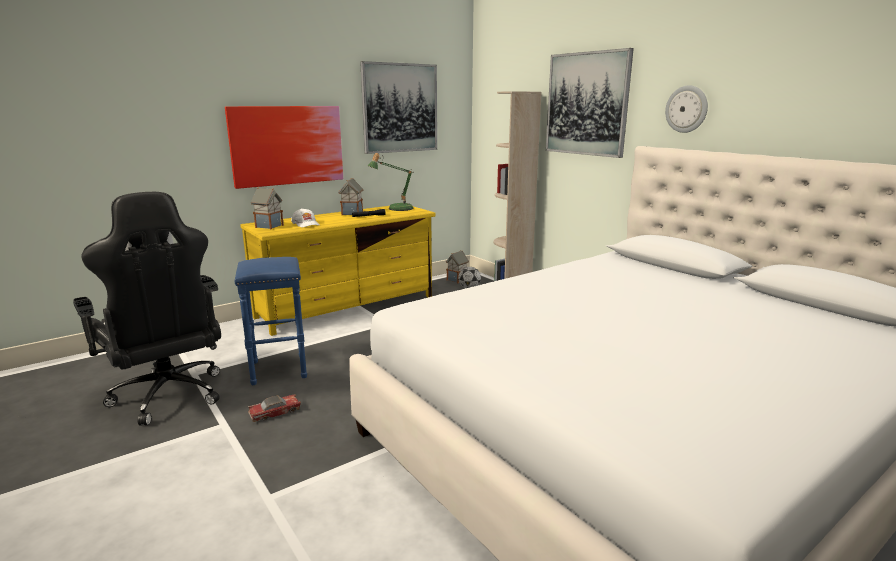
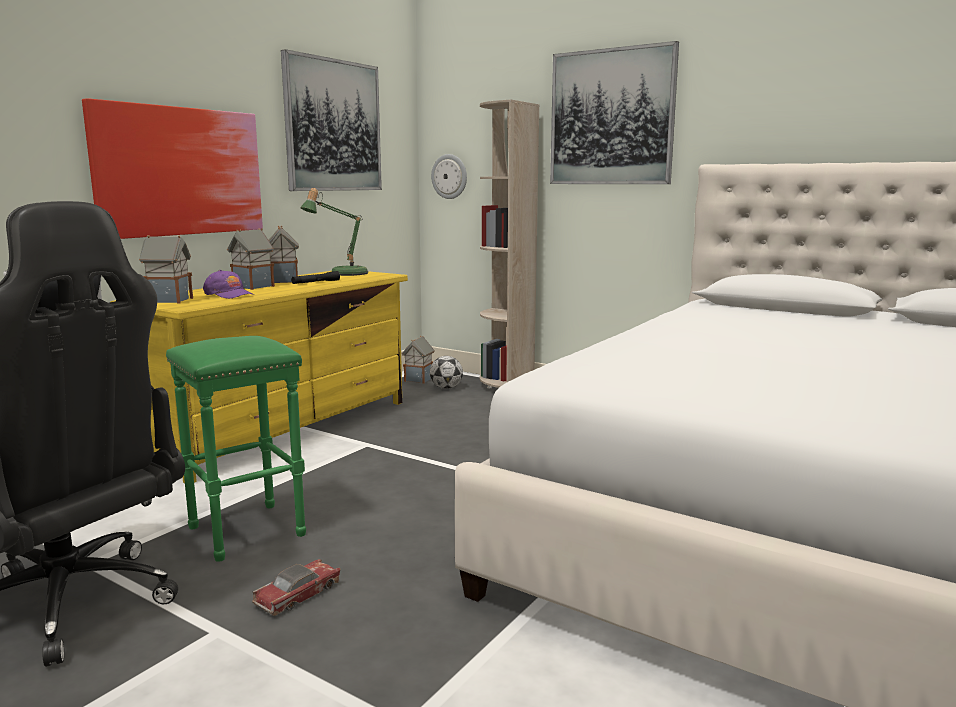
camera: 20 degrees left, 5 degrees down
blue stool [235,257,307,385] -> green stool [166,336,306,562]
white cap [291,208,319,227] -> purple cap [203,270,255,299]
wall clock [665,85,708,133] -> wall clock moved to [431,154,467,199]
none -> toy house [227,228,275,290]

